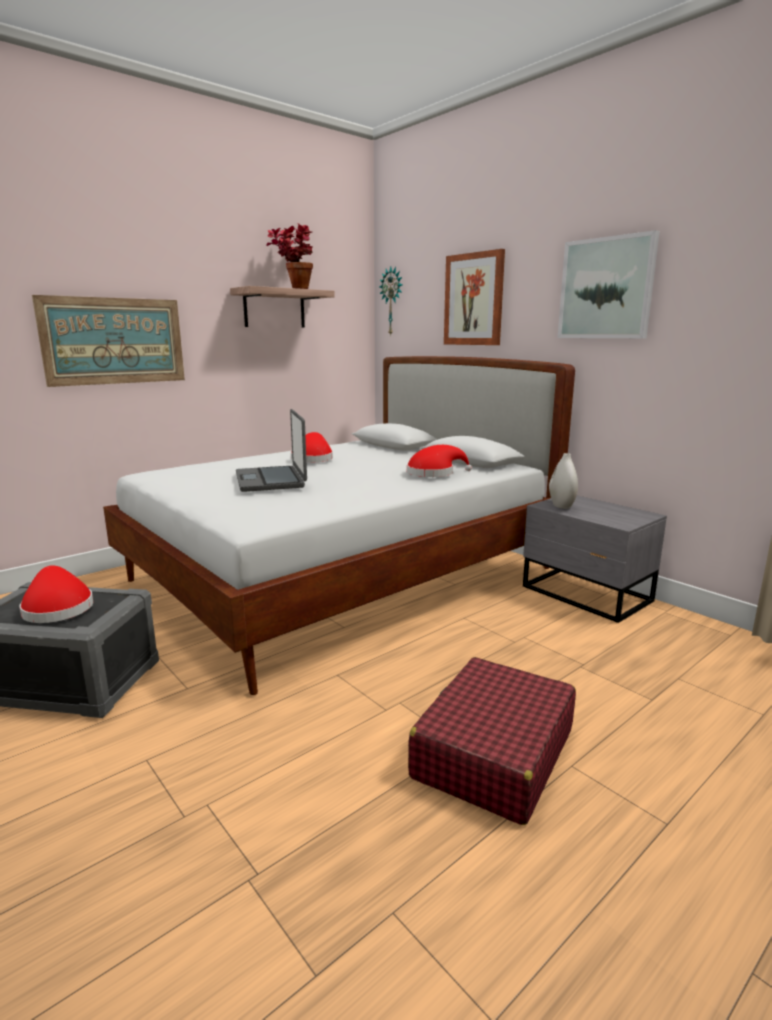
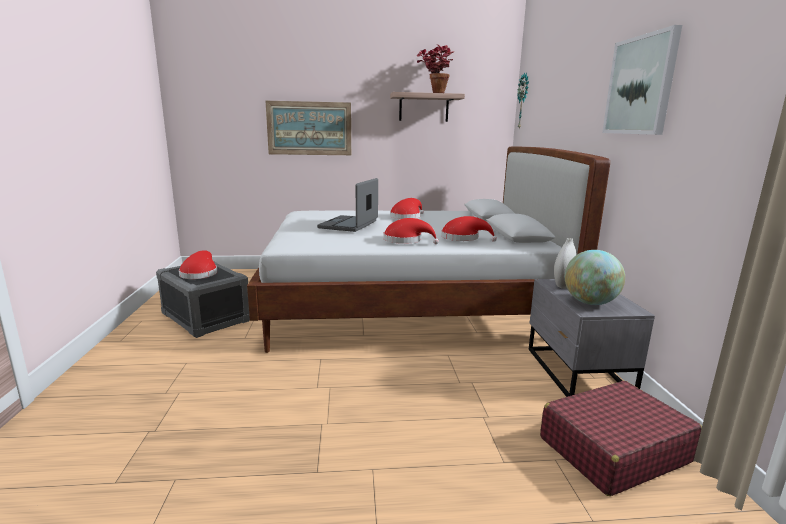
camera: 35 degrees right, 0 degrees up
red suitcase [408,657,576,825] -> red suitcase moved to [540,381,702,496]
picture [444,249,505,345] -> none
none -> red hat [383,218,439,244]
none -> globe [565,250,625,305]

